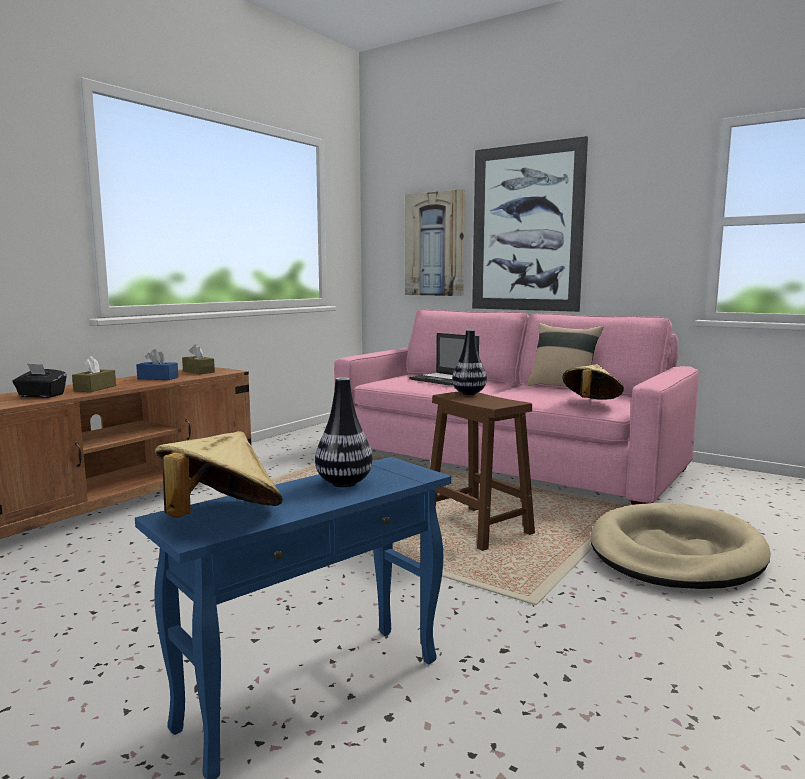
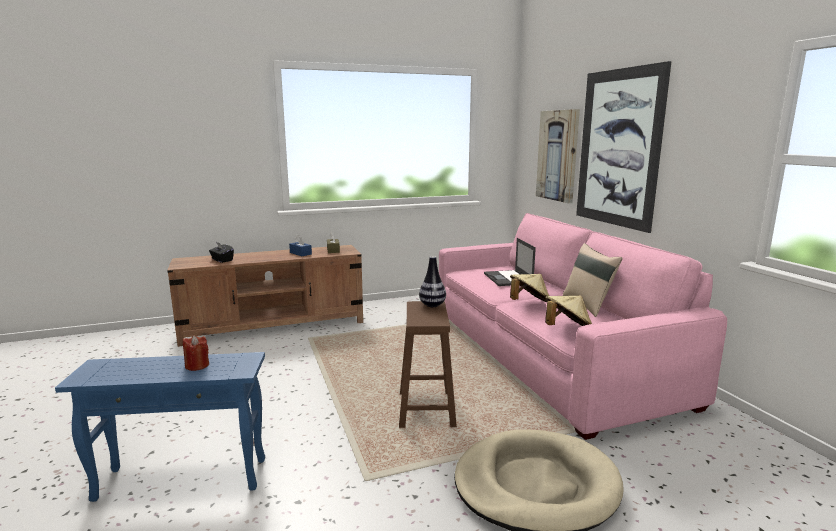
camera: 35 degrees right, 5 degrees up
brown tissue box [72,356,116,392] -> none
beige hat [155,431,283,518] -> beige hat moved to [510,274,549,302]
vase [315,377,373,487] -> red candle [182,335,209,371]

